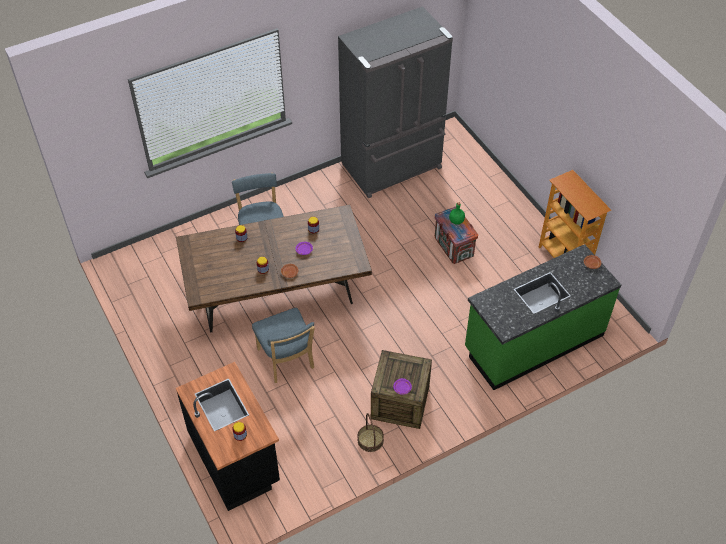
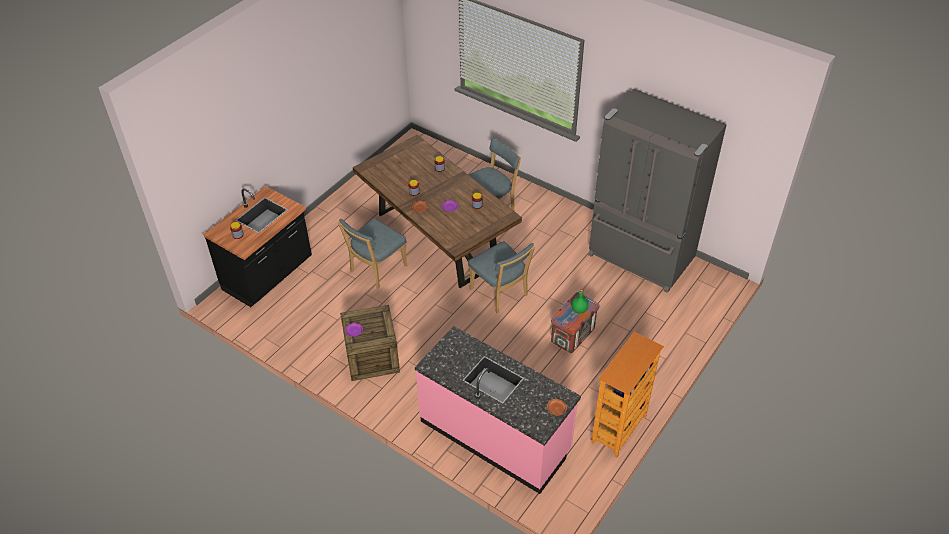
camera: 65 degrees right, 5 degrees down
basket [357,413,384,452] -> none
green counter [465,244,621,390] -> pink counter [415,326,581,494]
none -> blue chair [468,241,535,313]

